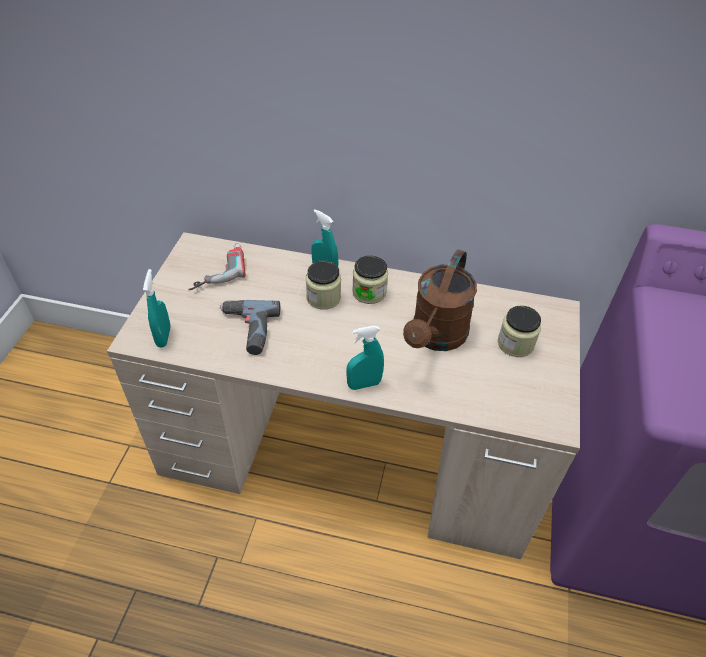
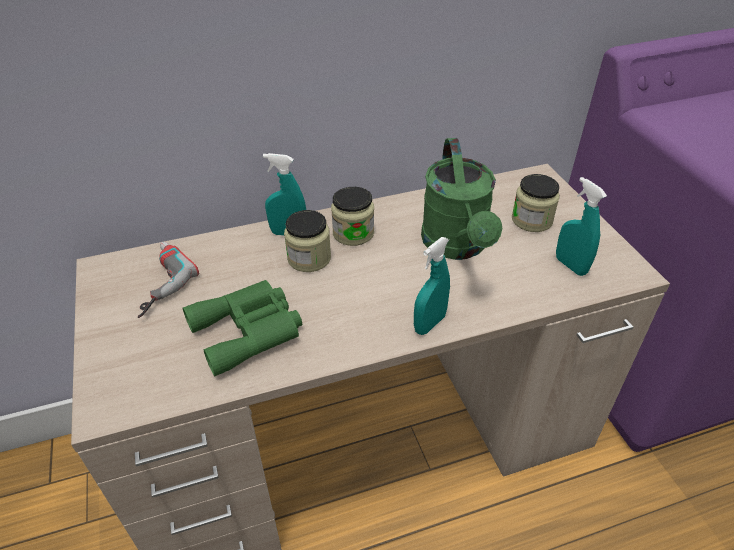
camera: 30 degrees left, 5 degrees down
turquoise spray bottle [143,269,171,348] -> turquoise spray bottle moved to [556,177,607,276]
power drill [220,300,280,355] -> green binoculars [183,280,302,376]
brown watering can [403,249,477,351] -> green watering can [421,138,502,260]

